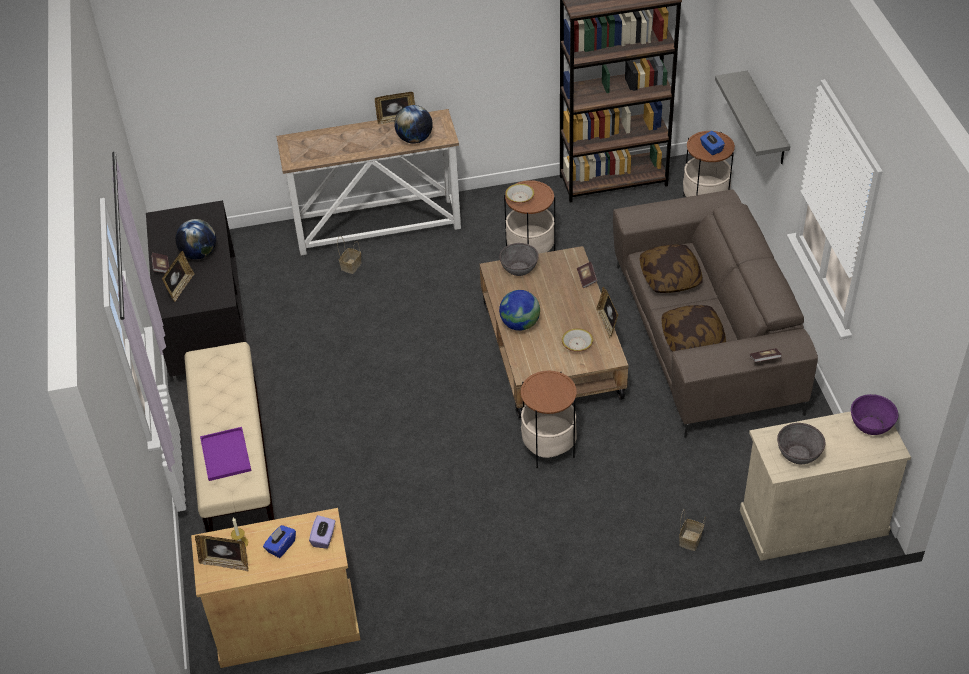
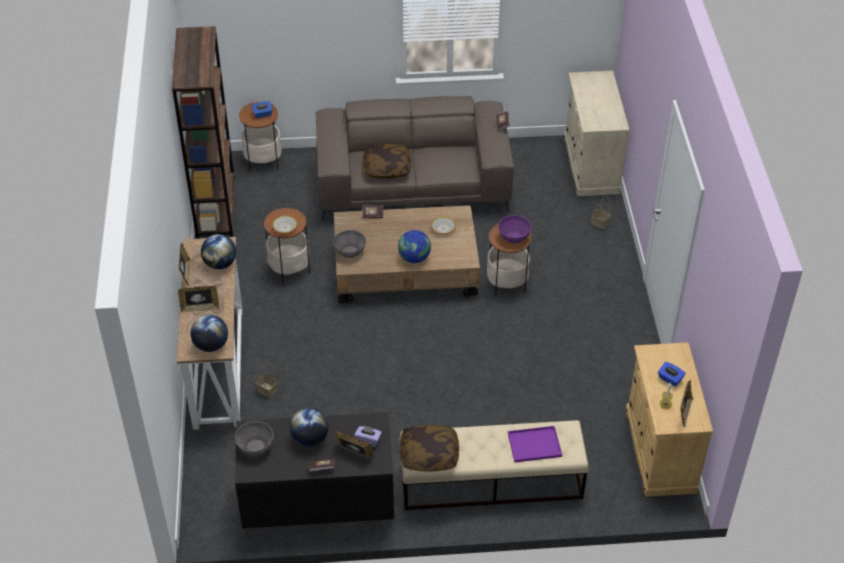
camera: 85 degrees left, 0 degrees up
purple tissue box [309,515,335,549] -> purple tissue box moved to [354,425,382,447]
picture frame [596,287,618,338] -> picture frame moved to [178,286,220,313]
pillow [661,305,726,351] -> pillow moved to [400,425,459,472]
grey shelf [715,71,790,164] -> none
grey bowl [777,423,825,464] -> grey bowl moved to [235,421,274,456]
purple bowl [851,394,898,435] -> purple bowl moved to [498,215,532,243]
none -> globe [190,315,228,352]

